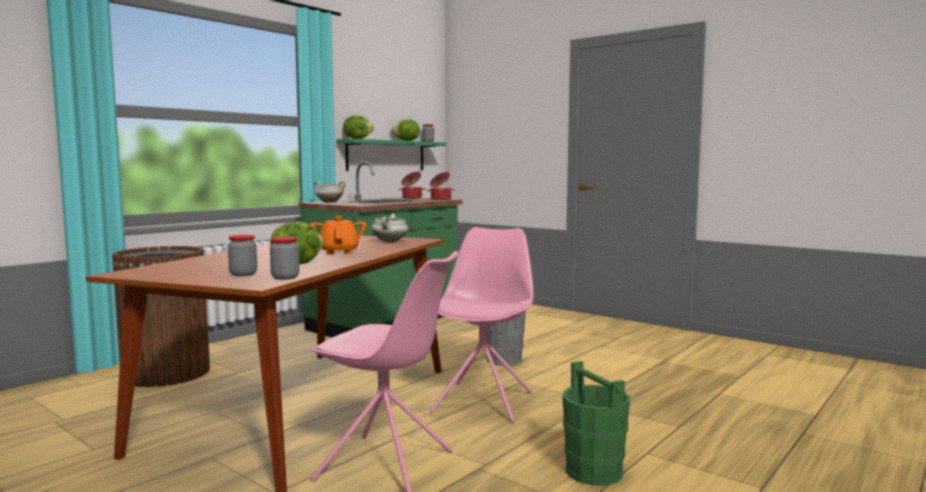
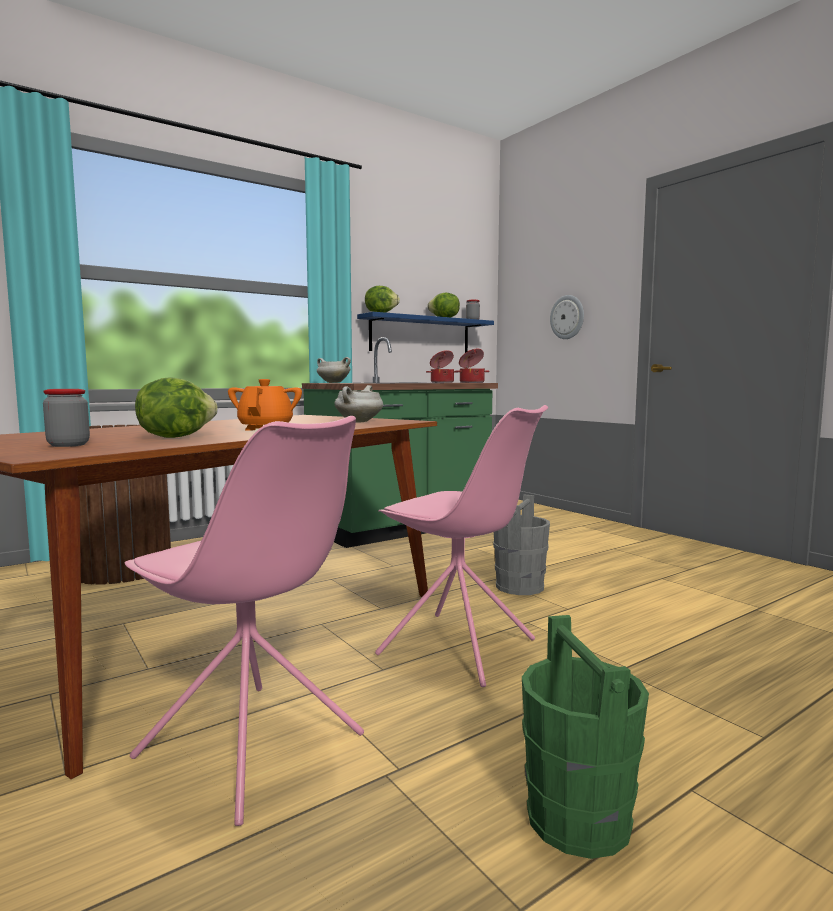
camera: 15 degrees right, 0 degrees up
jar [270,237,299,280] -> none
green shelf [336,139,446,171] -> blue shelf [357,312,494,353]
pink chair [430,227,534,422] -> pink chair turned 90 degrees clockwise [375,405,548,687]
none -> wall clock [550,295,584,339]

